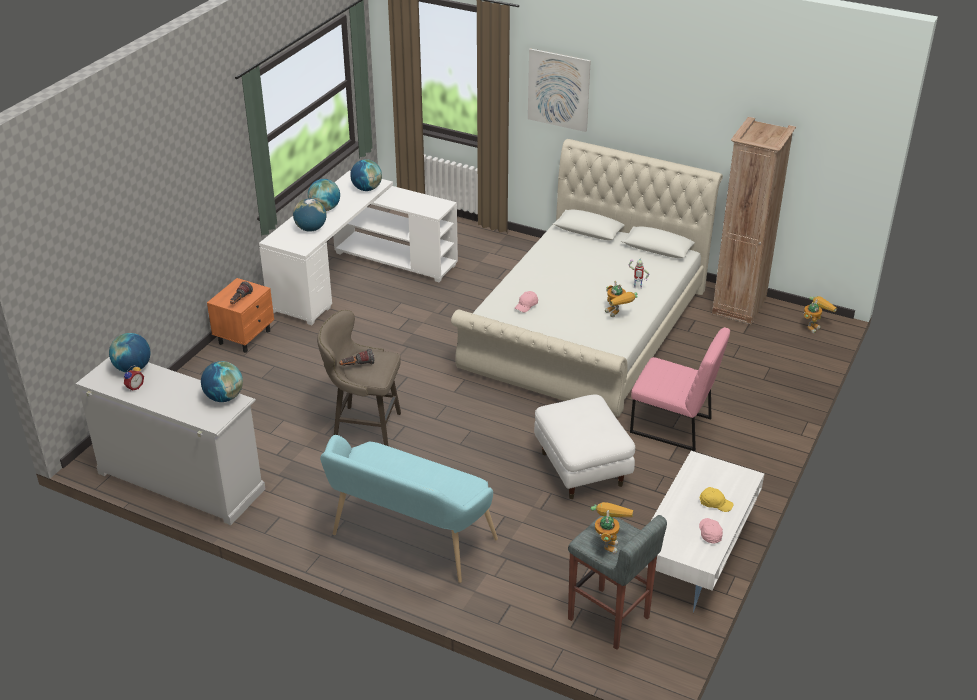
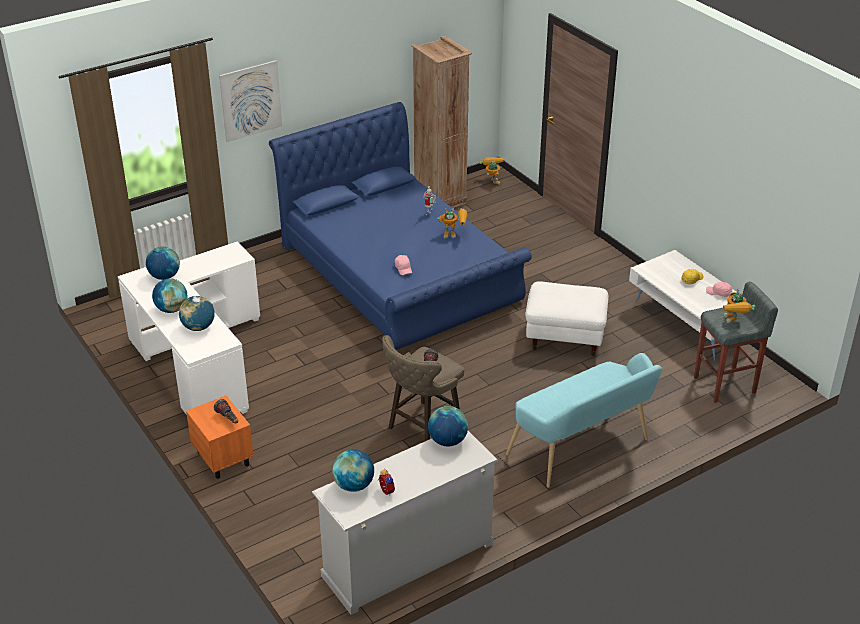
camera: 60 degrees left, 0 degrees up
beige bed [451,139,723,417] -> blue bed [269,102,532,350]
toy robot [591,502,633,554] -> toy robot turned 135 degrees counterclockwise [723,288,756,323]
pink chair [630,328,730,451] -> none

